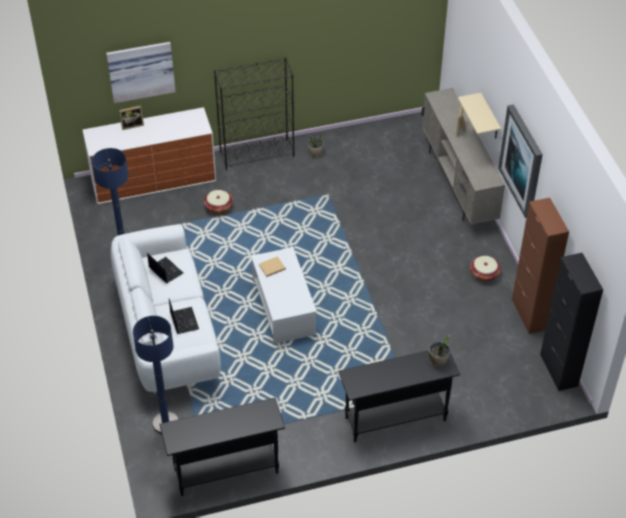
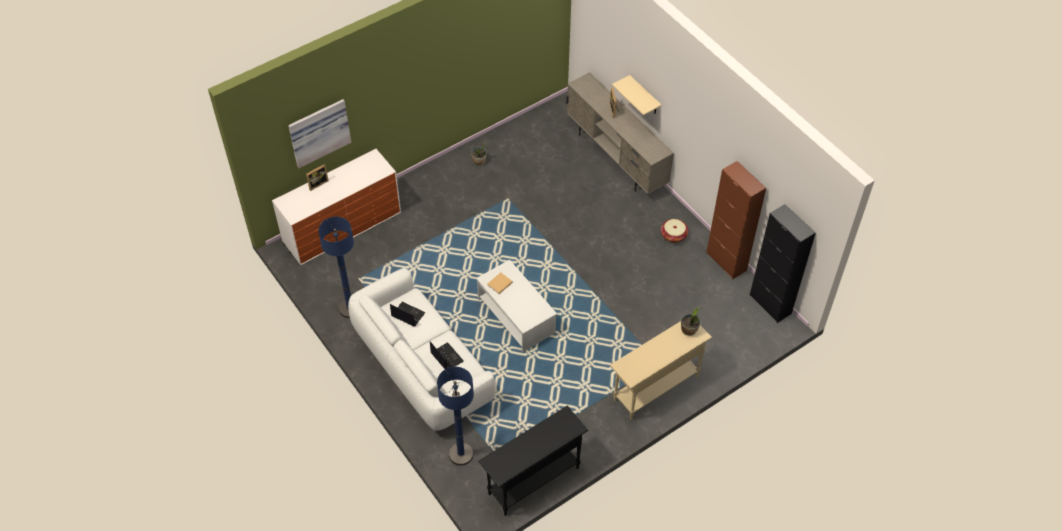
camera: 20 degrees left, 5 degrees up
basket [204,190,233,214] -> none
black bookcase [214,58,295,170] -> none
black console table [338,350,460,442] -> beige console table [610,321,712,420]
picture [498,104,543,218] -> none

